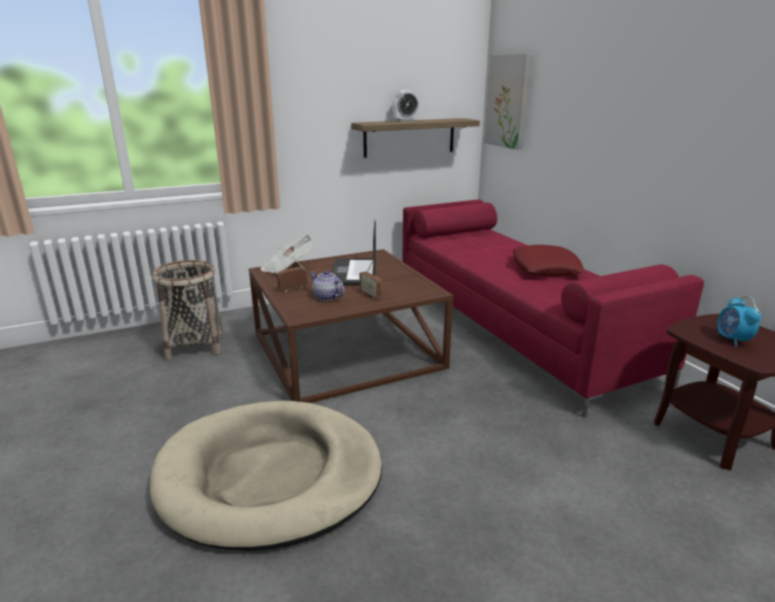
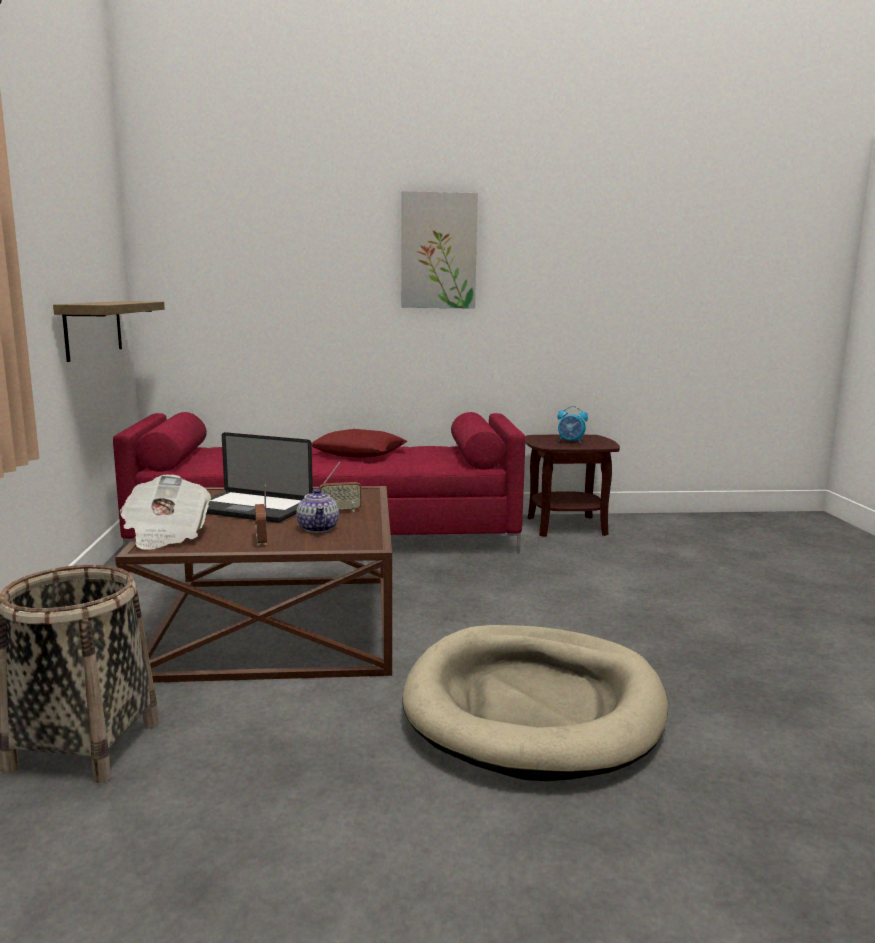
camera: 70 degrees left, 10 degrees down
teapot [310,270,345,301] -> teapot turned 75 degrees counterclockwise [296,489,339,533]
alarm clock [392,90,419,122] -> none
picture [484,54,531,150] -> picture moved to [402,191,478,309]

